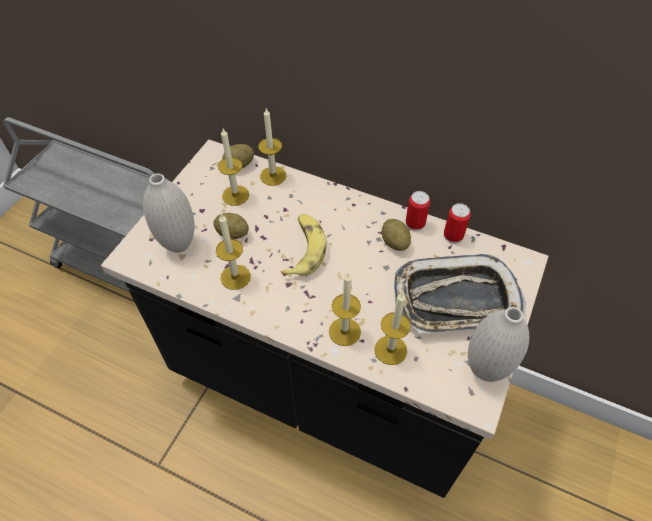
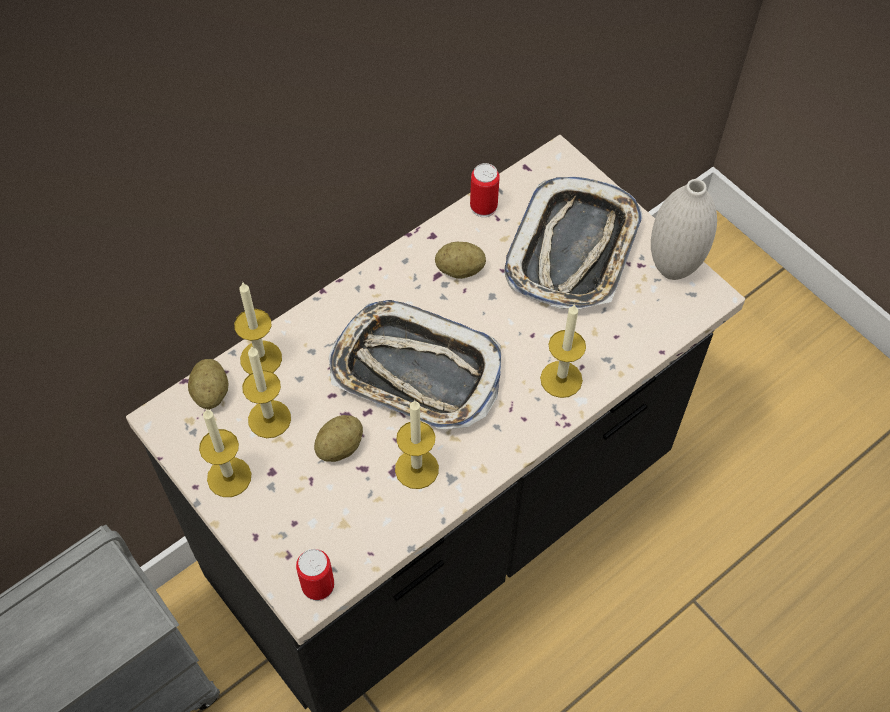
camera: 65 degrees left, 5 degrees up
white vase [143,173,195,253] -> none
banana [281,214,326,276] -> tray [329,300,501,429]
candle [375,292,411,365] -> candle moved to [199,409,252,497]
can [406,191,430,231] -> can moved to [296,549,334,601]

